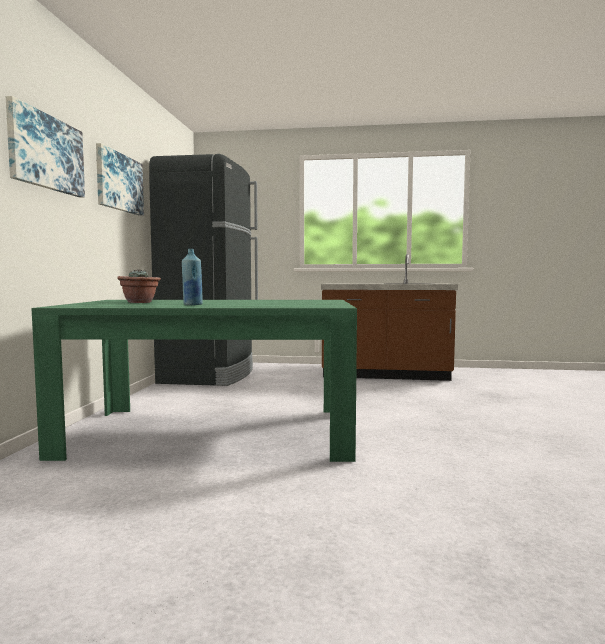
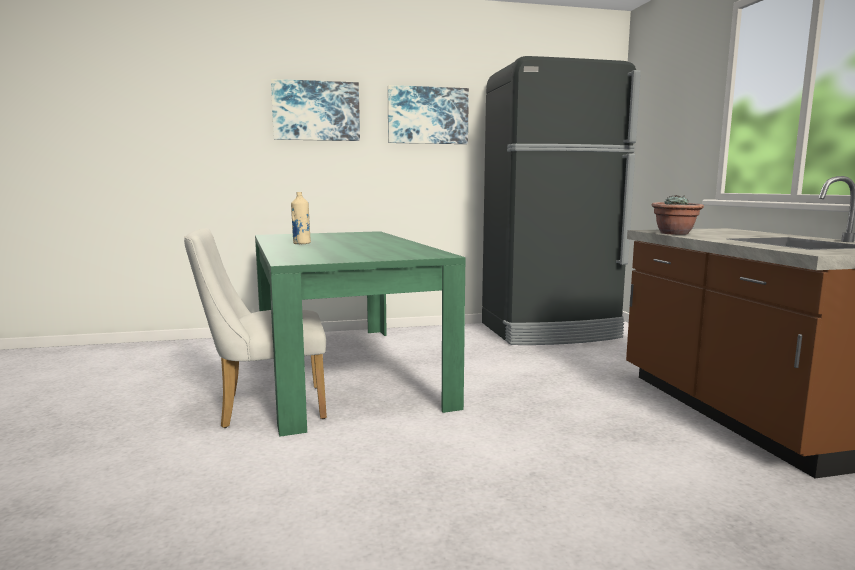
camera: 70 degrees right, 5 degrees up
potted plant [117,269,161,303] -> potted plant moved to [651,195,704,235]
blue bottle [182,249,203,305] -> beige bottle [291,192,311,244]
none -> white chair [184,228,327,428]

